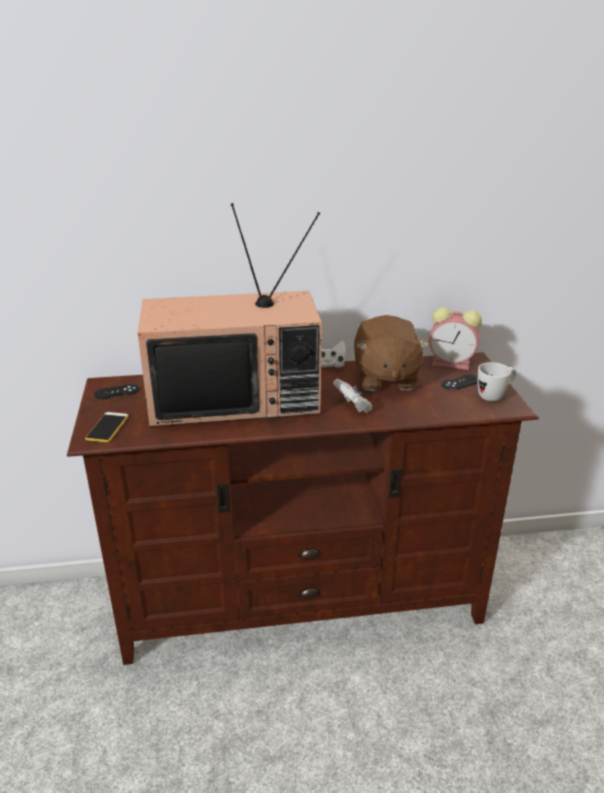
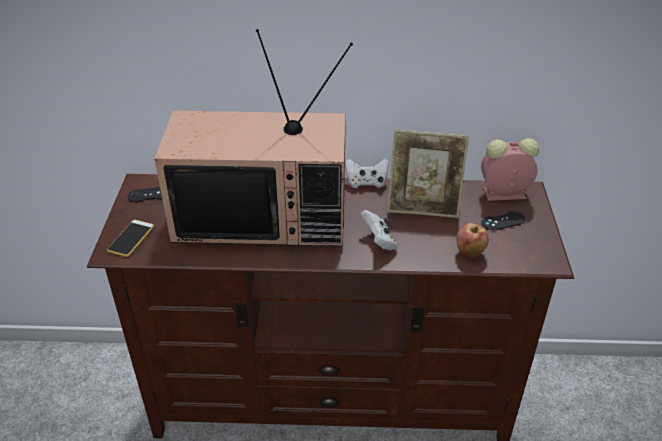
camera: 10 degrees right, 10 degrees up
brown plush toy [354,315,430,391] -> picture frame [387,130,469,218]
alarm clock [429,307,482,370] -> alarm clock turned 150 degrees clockwise [481,138,539,201]
white mug [478,362,517,401] -> none
none -> apple [456,223,489,257]

